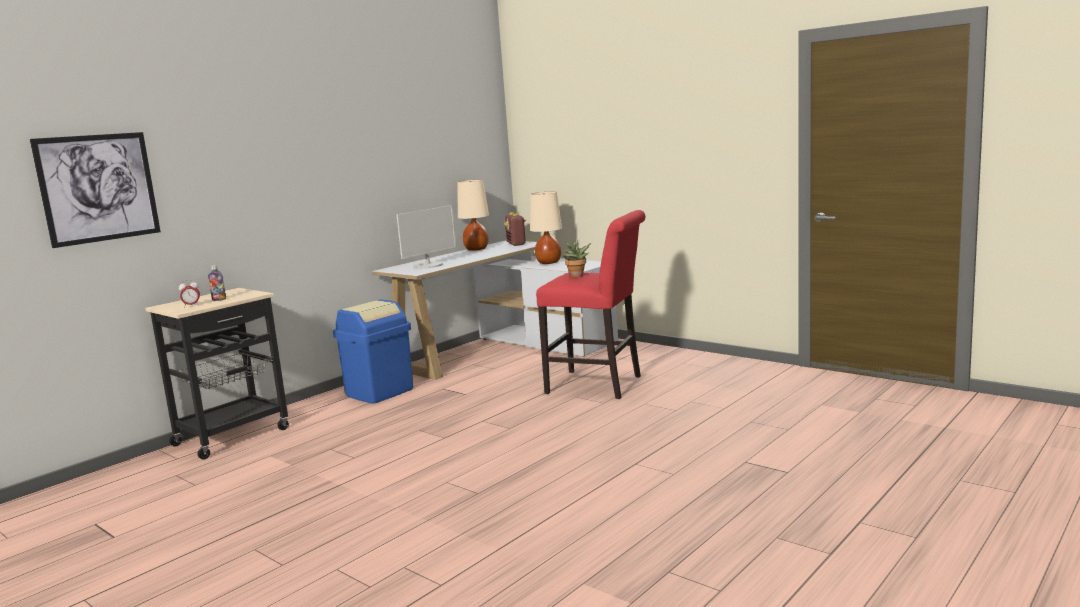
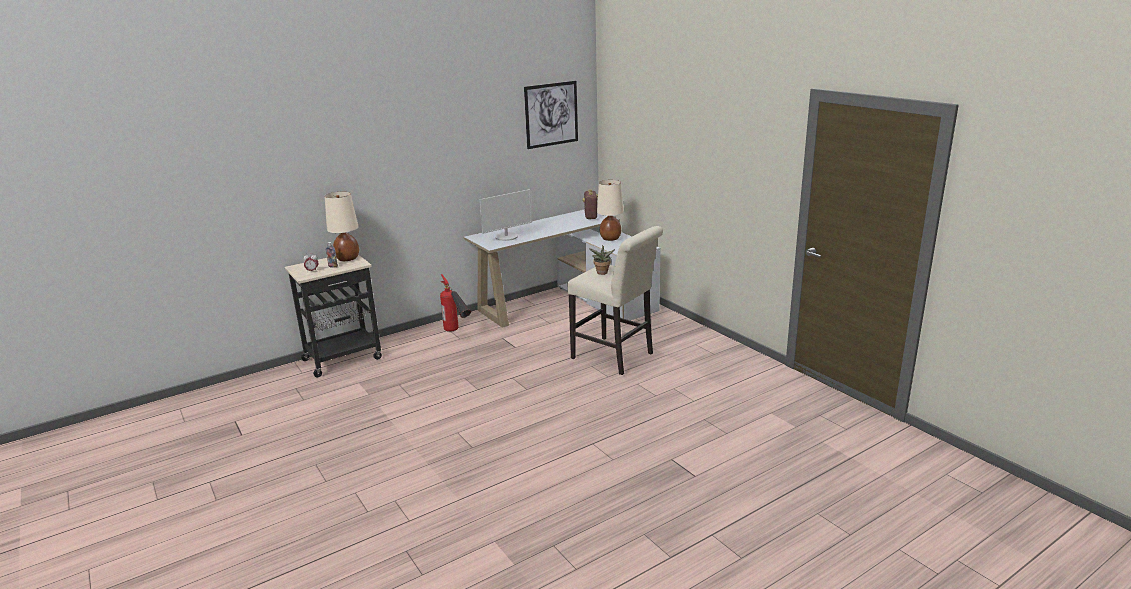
camera: 15 degrees right, 10 degrees up
picture [30,132,161,248] -> picture moved to [524,81,578,149]
blue trash can [333,299,413,404] -> fire extinguisher [440,274,471,332]
beige table lamp [457,180,489,251] -> beige table lamp moved to [324,191,359,261]
red stool [536,210,645,399] -> beige stool [568,226,663,375]

